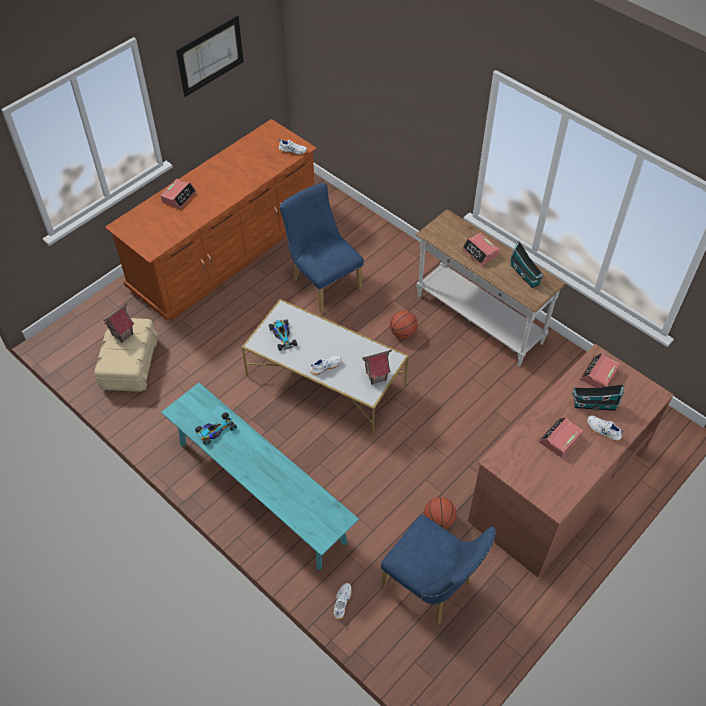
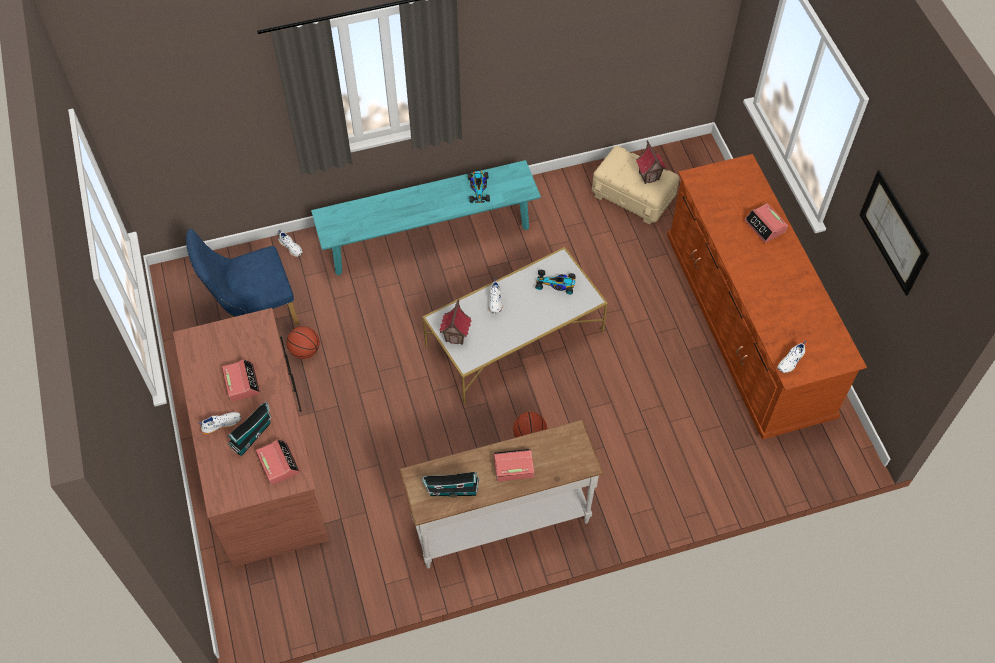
camera: 120 degrees right, 5 degrees up
blue chair [280,183,364,314] -> none

